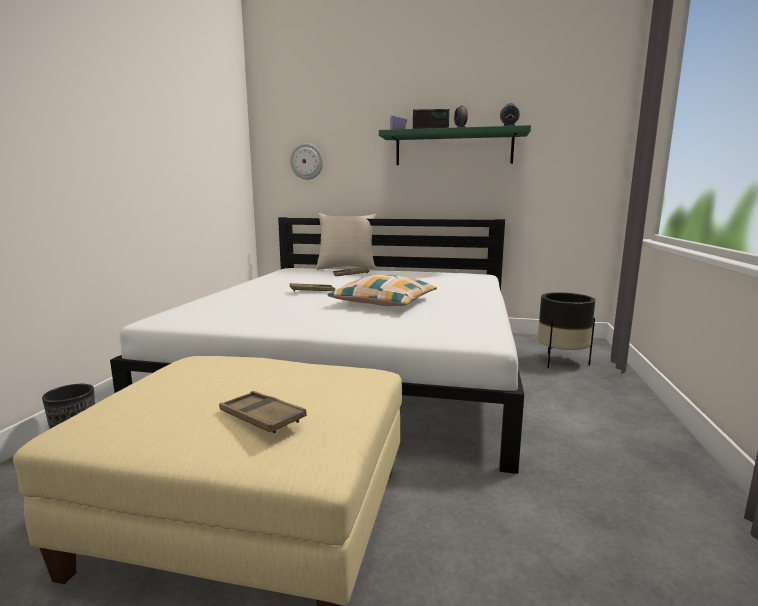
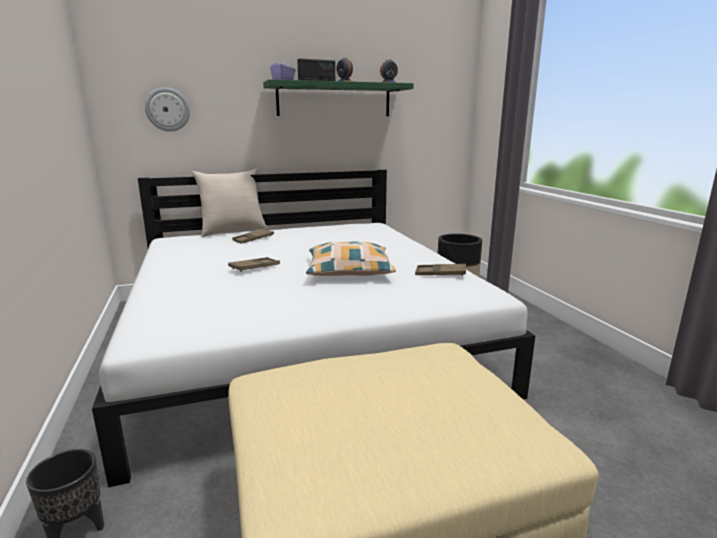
camera: 30 degrees left, 5 degrees up
brown tray [219,391,307,433] -> brown tray moved to [415,264,466,276]

